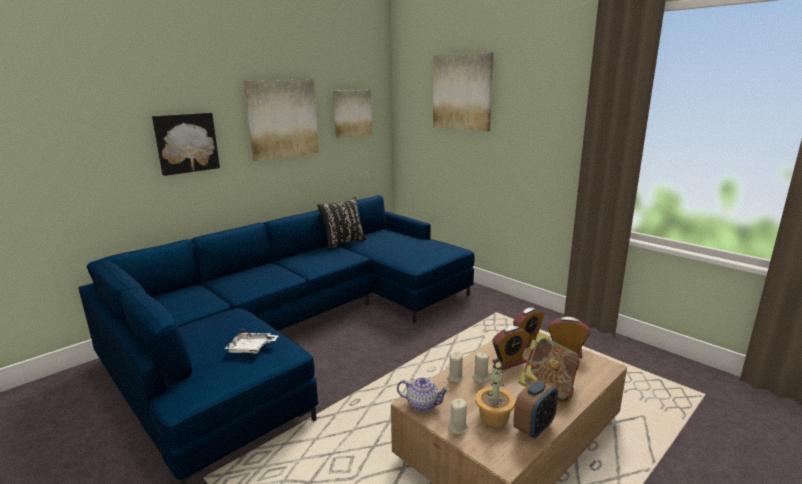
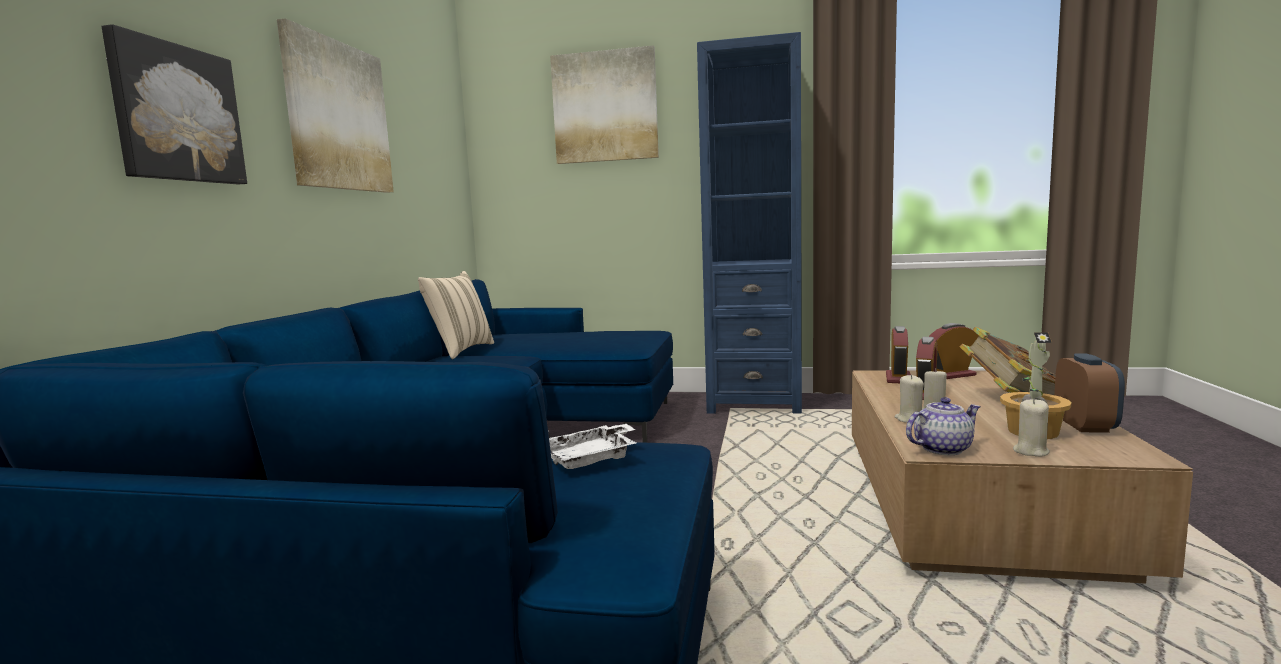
camera: 35 degrees left, 10 degrees down
black pillow [317,197,367,250] -> beige pillow [418,271,494,359]
picture [333,90,372,138] -> none
none -> blue bookcase [697,32,802,414]

